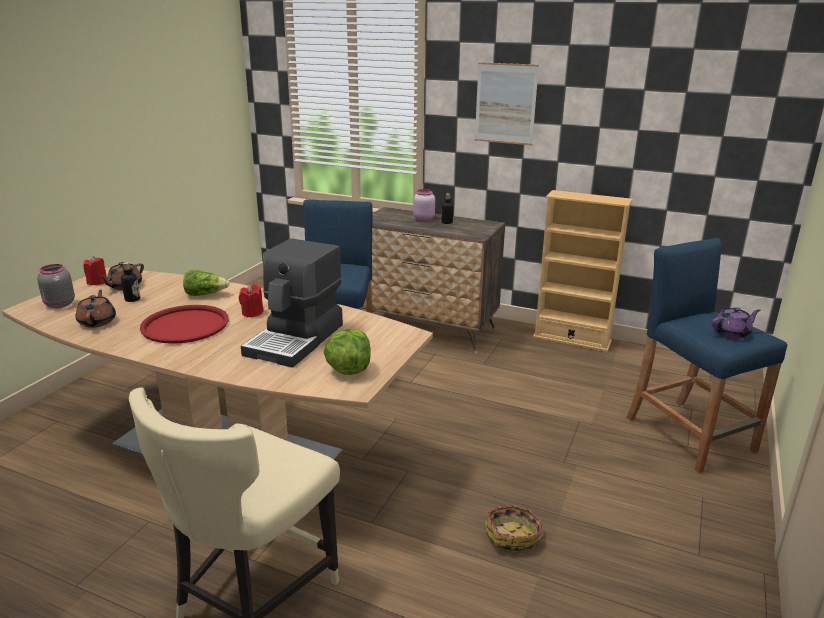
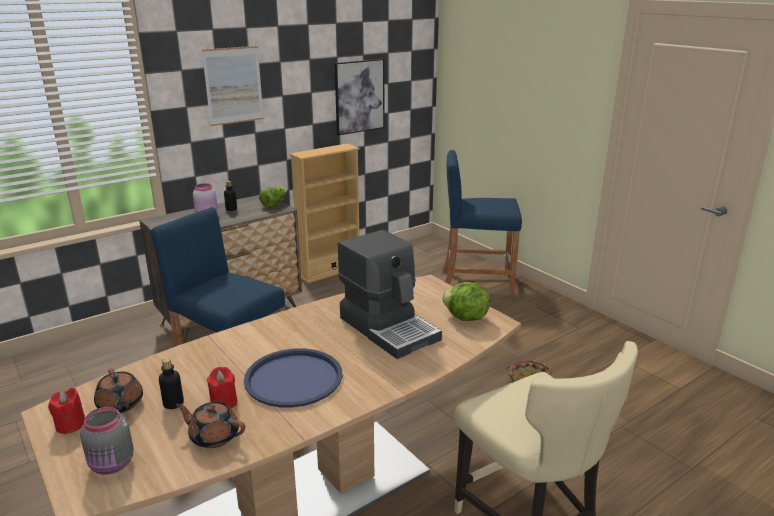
camera: 60 degrees left, 0 degrees up
red tray [140,305,229,344] -> blue tray [244,348,343,408]
lettuce [183,270,229,296] -> lettuce moved to [259,187,287,208]
red candle [239,284,264,317] -> red candle moved to [206,367,237,408]
purple teapot [712,307,760,338] -> none
none -> picture [335,59,384,135]

